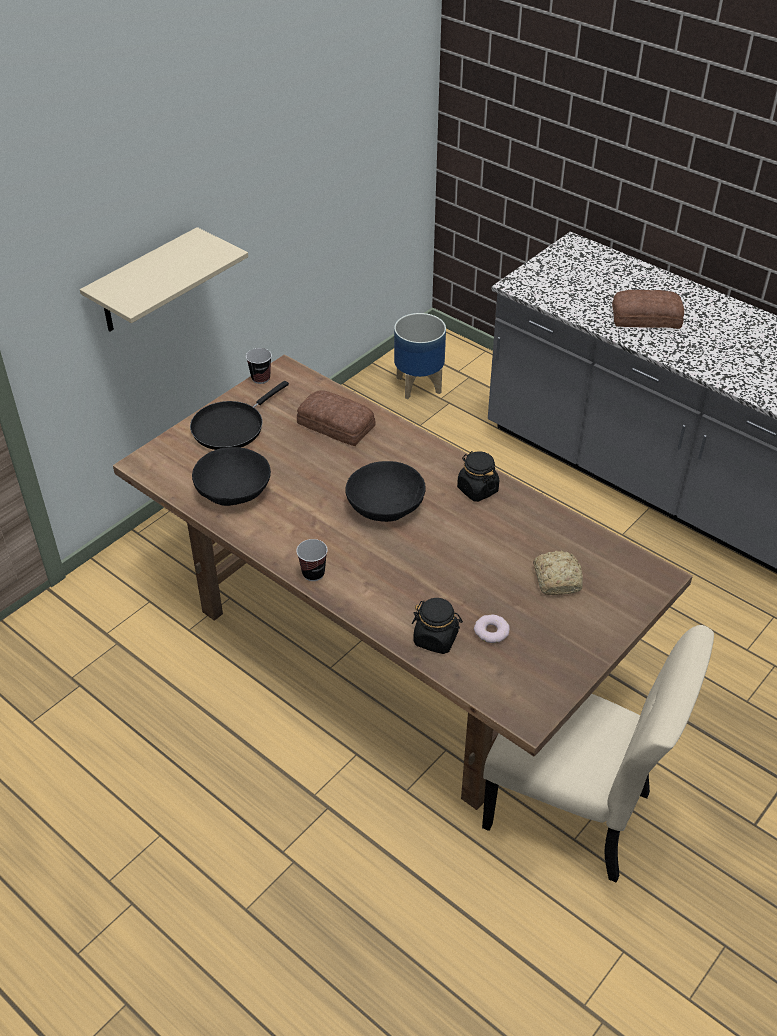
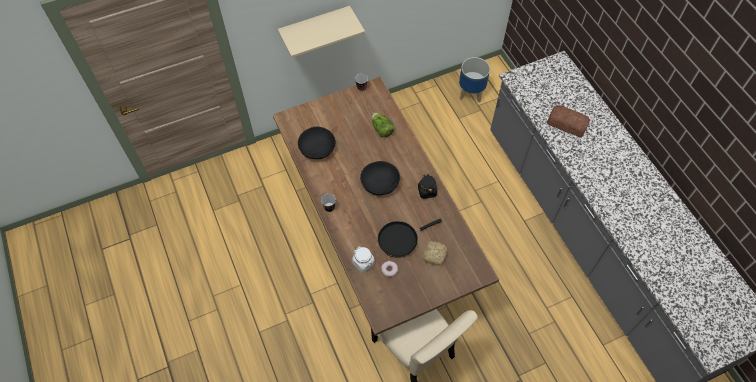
camera: 25 degrees right, 15 degrees up
black frying pan [190,381,289,450] -> black frying pan moved to [378,219,442,258]
bread [297,390,375,446] -> lettuce [372,112,394,138]
black jar [412,598,463,654] -> white jar [352,247,375,272]

